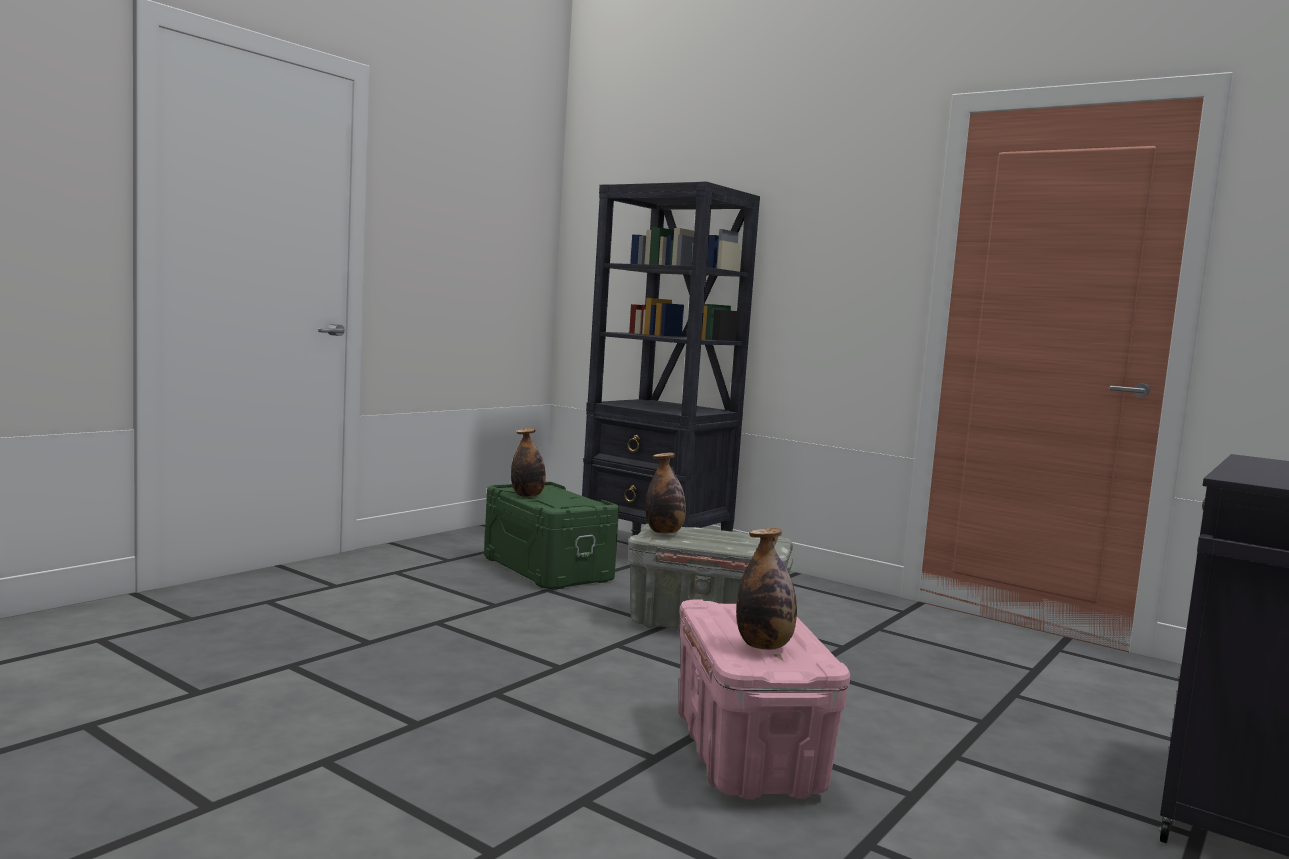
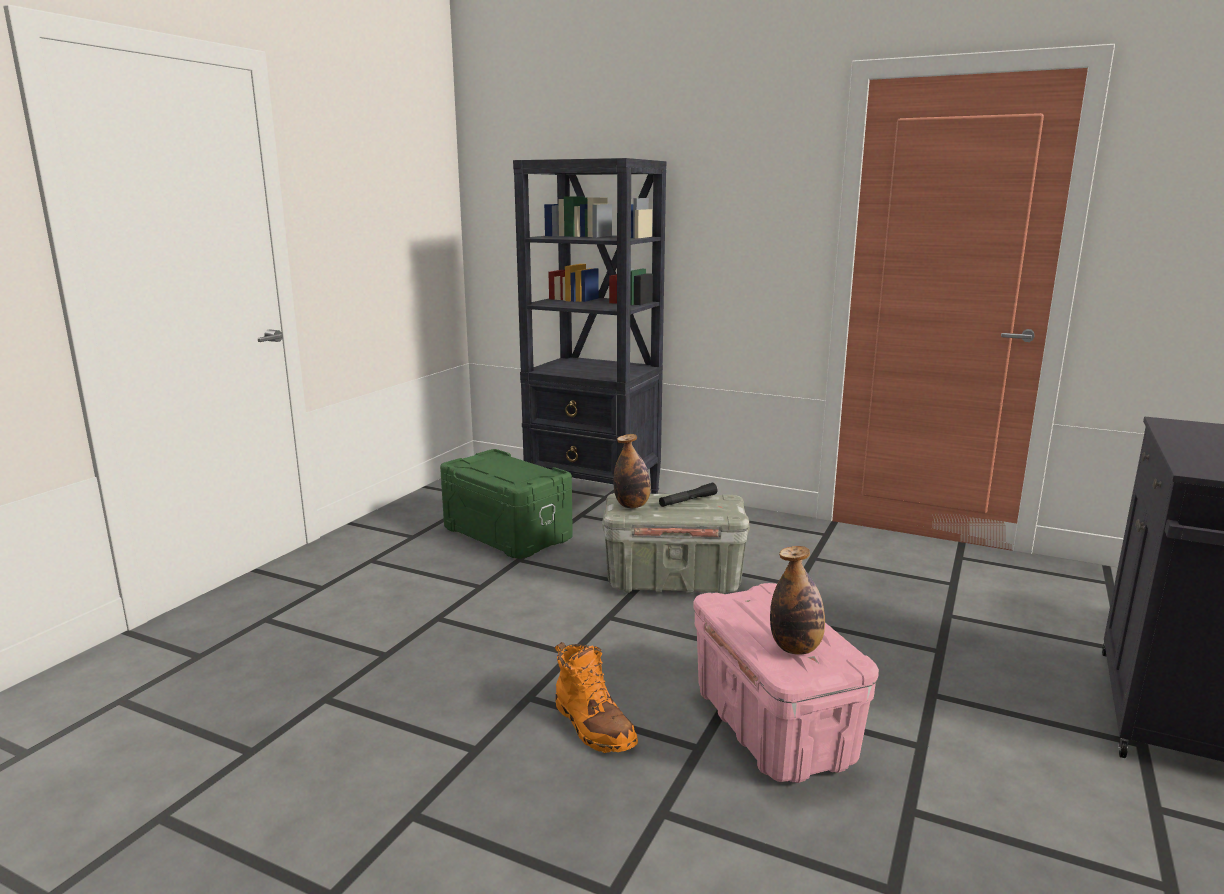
camera: 10 degrees left, 10 degrees up
bottle [511,428,546,497] -> none
none -> orange boot [555,642,638,753]
none -> black flashlight [659,483,718,507]

